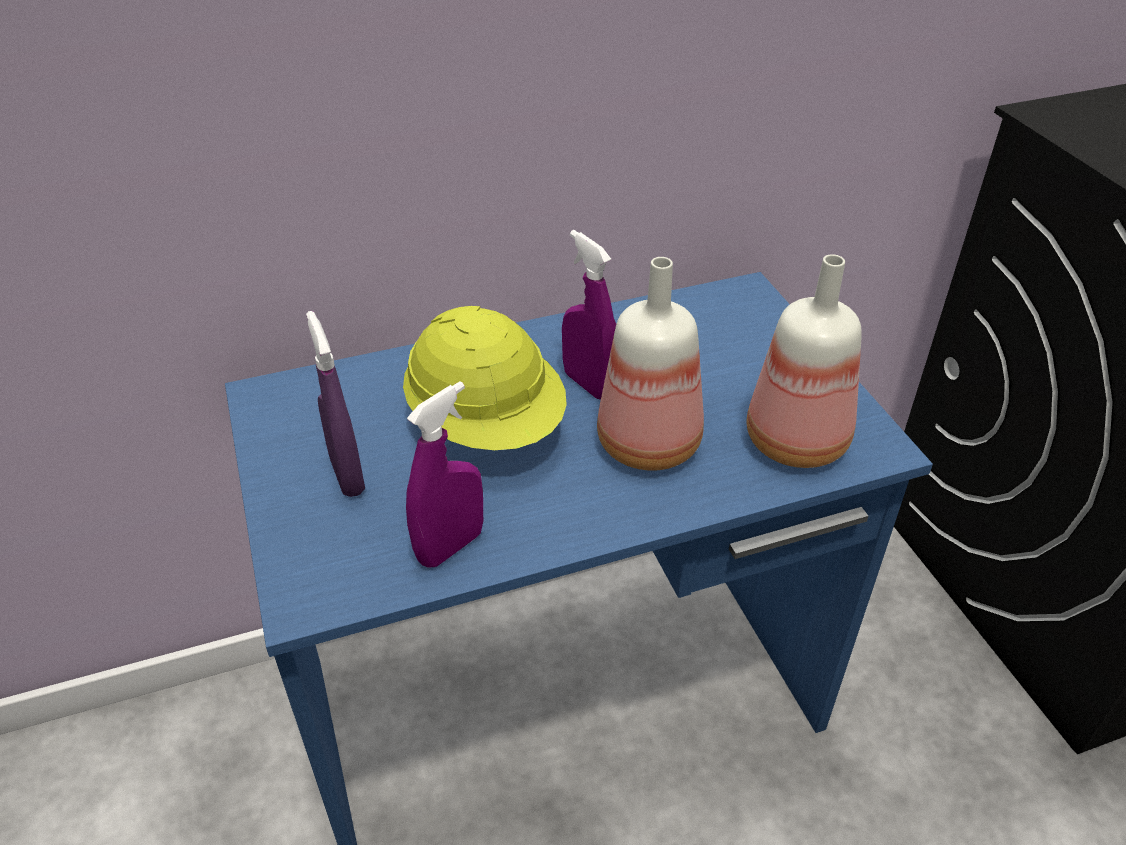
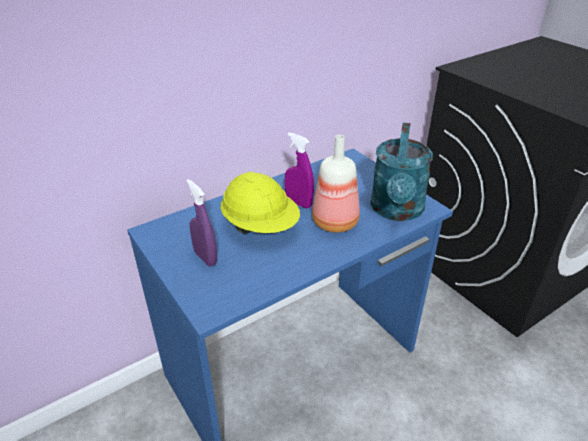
camera: 15 degrees left, 5 degrees down
purple spray bottle [406,381,483,567] -> none
bottle [747,254,862,468] -> turquoise watering can [370,123,433,221]

